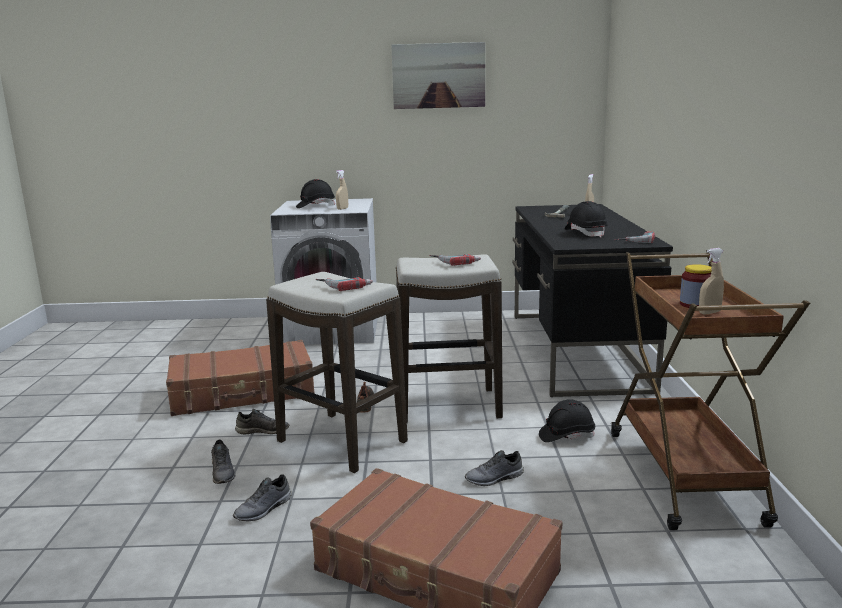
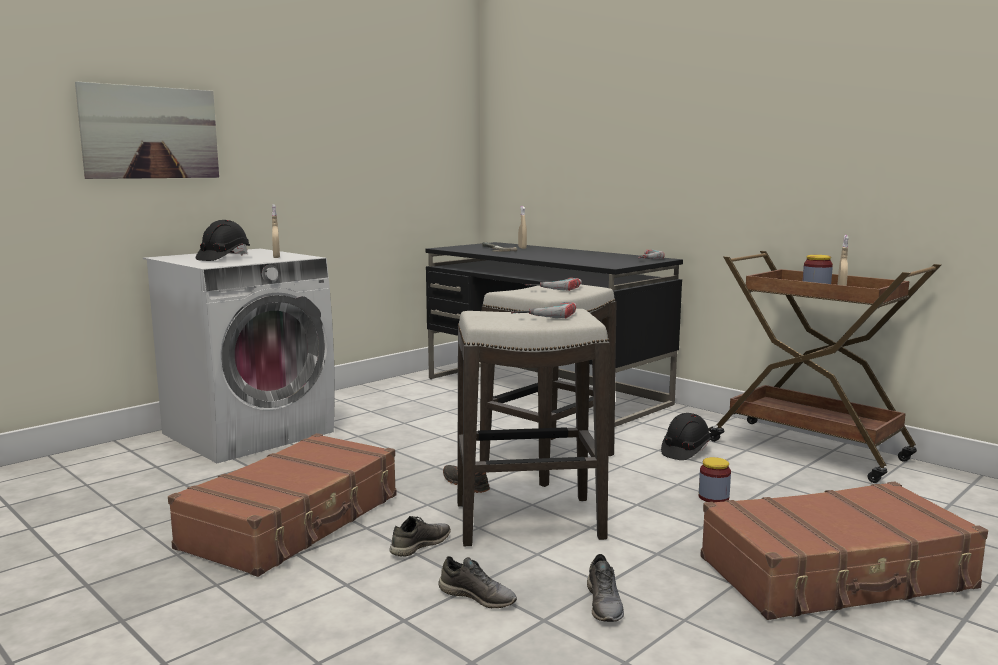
camera: 45 degrees left, 5 degrees down
picture [391,42,485,109] -> picture moved to [75,81,219,179]
grey shoe [465,450,524,486] -> jar [699,457,731,502]
black hard hat [565,201,608,238] -> none

